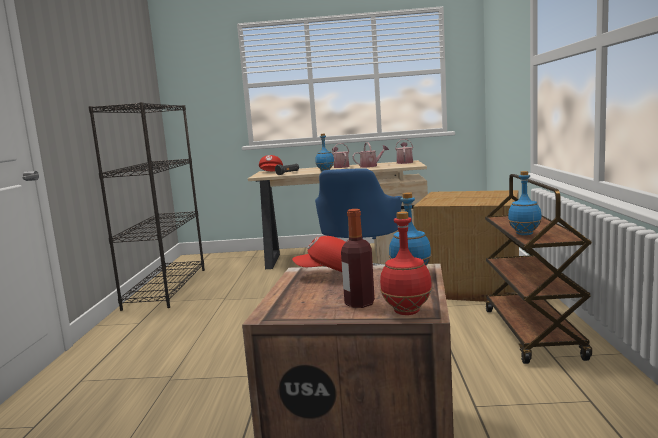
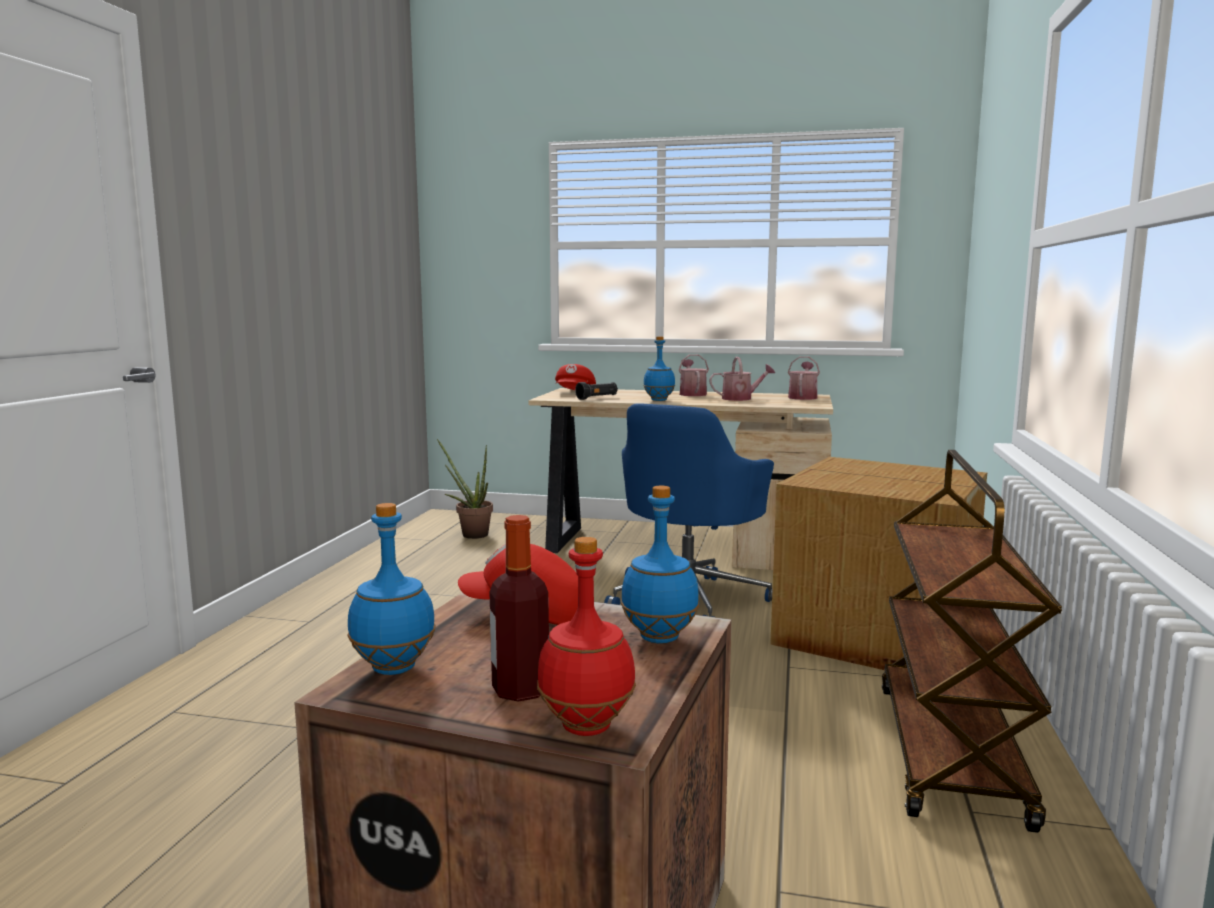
camera: 10 degrees right, 0 degrees up
black bookcase [89,102,205,311] -> none
blue bottle [508,171,542,235] -> blue bottle moved to [347,503,436,675]
none -> potted plant [437,439,493,539]

